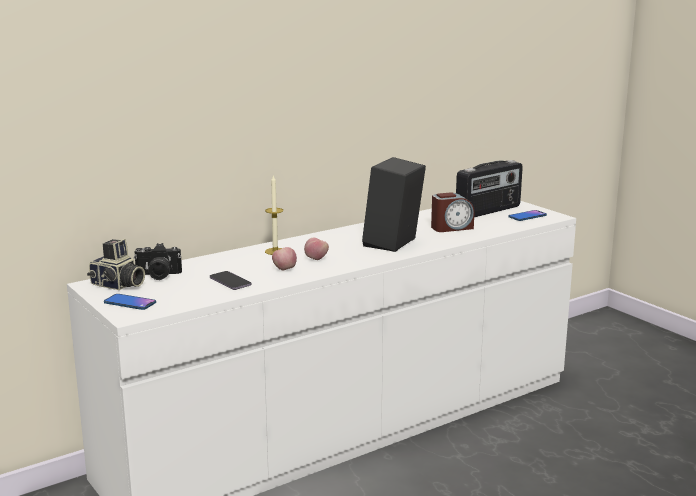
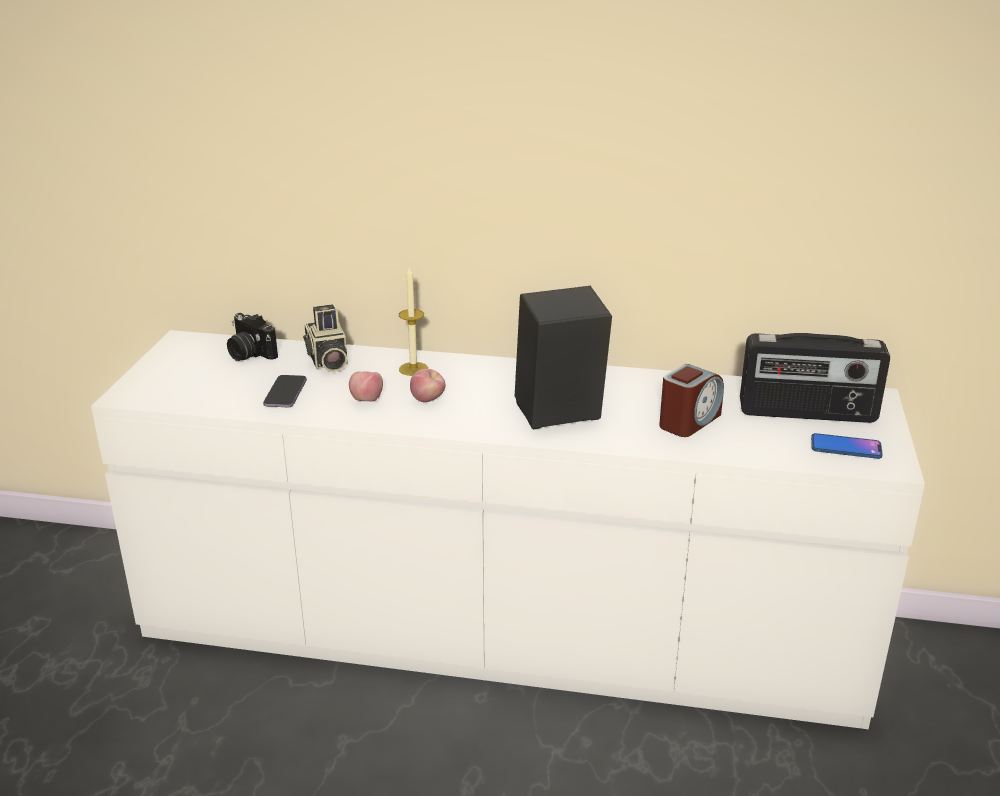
camera: 45 degrees right, 10 degrees up
camera [87,239,145,290] -> camera moved to [303,305,348,372]
phone [104,294,156,310] -> none
alarm clock [431,192,474,232] -> alarm clock turned 75 degrees counterclockwise [659,364,724,437]

